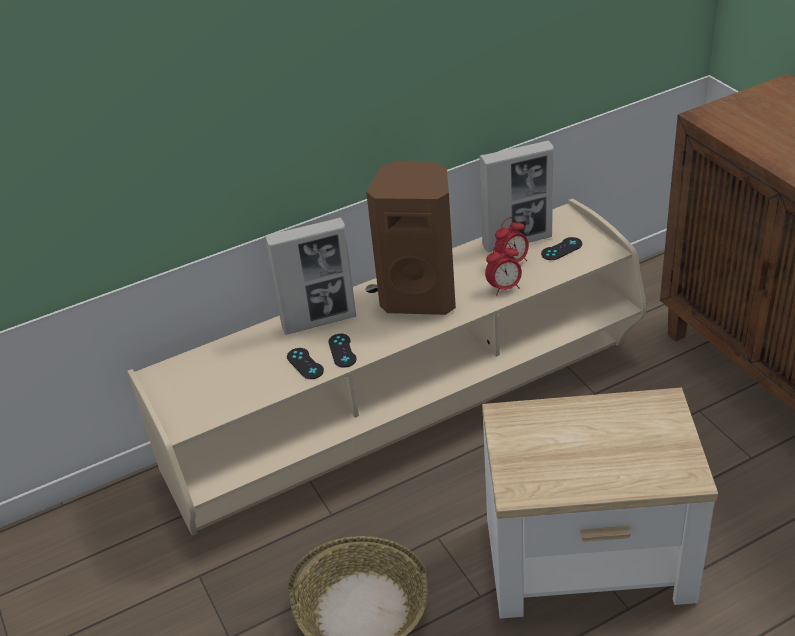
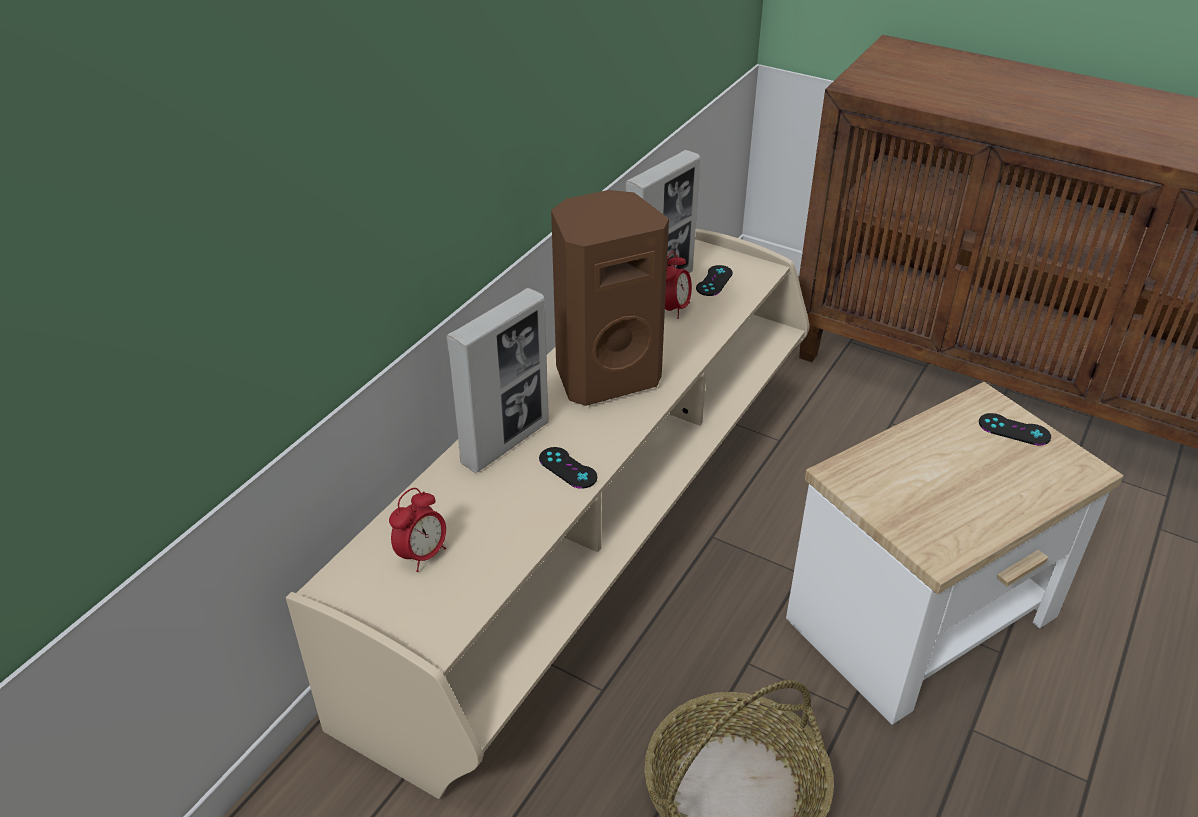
camera: 35 degrees left, 0 degrees up
black game controller [287,348,324,379] -> black game controller moved to [979,413,1051,445]
alarm clock [485,242,522,296] -> alarm clock moved to [389,488,446,572]

